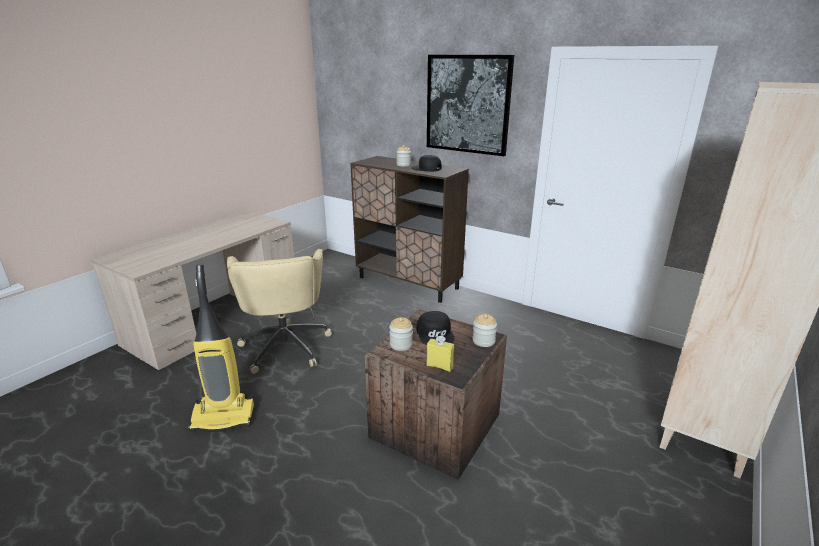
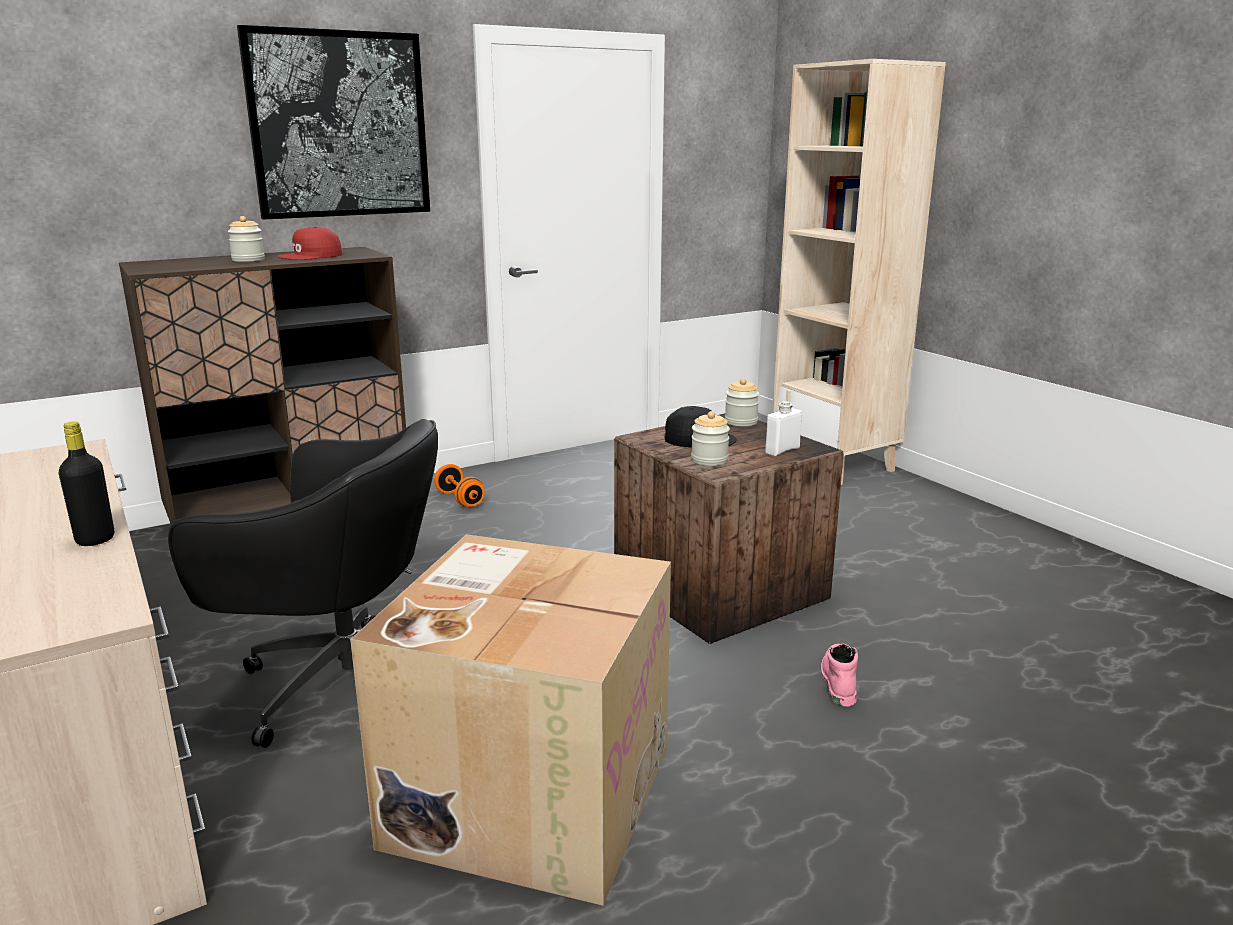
camera: 65 degrees left, 5 degrees down
vacuum cleaner [188,265,254,432] -> cardboard box [350,534,671,906]
beige office chair [227,249,332,374] -> black office chair [168,419,438,748]
black cap [412,155,442,172] -> red cap [277,227,342,260]
yellow bottle [427,336,454,372] -> white bottle [765,401,802,456]
none -> black bottle [59,421,114,546]
none -> orange dumbbell [434,464,485,508]
none -> pink boot [821,643,858,707]

